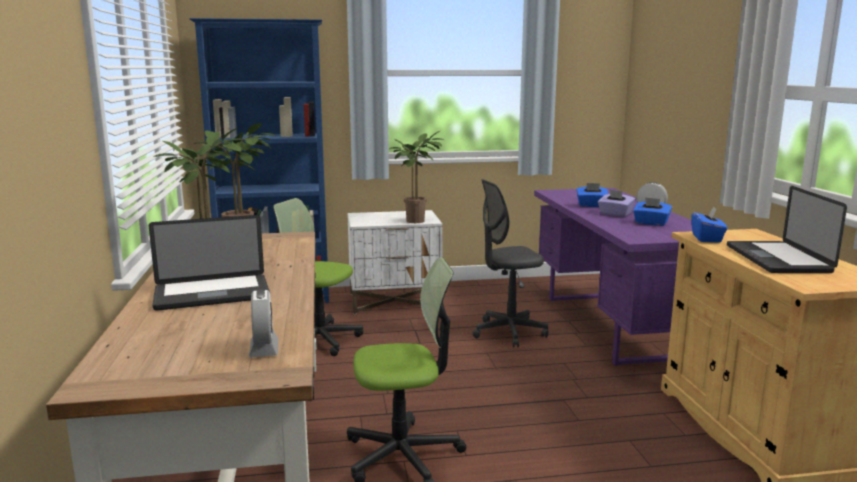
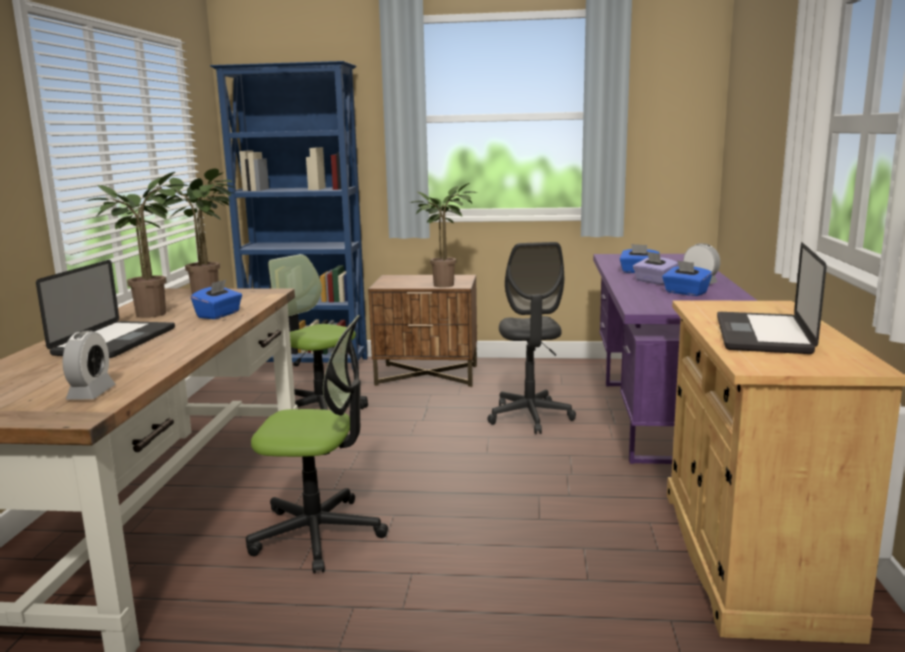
camera: 15 degrees right, 0 degrees up
laptop [149,215,270,311] -> laptop turned 75 degrees counterclockwise [36,260,175,358]
white nightstand [347,210,443,314] -> brown nightstand [368,275,477,387]
grey office chair [472,179,549,348] -> grey office chair turned 90 degrees counterclockwise [488,242,576,434]
blue tissue box [692,206,727,243] -> blue tissue box moved to [191,280,242,319]

